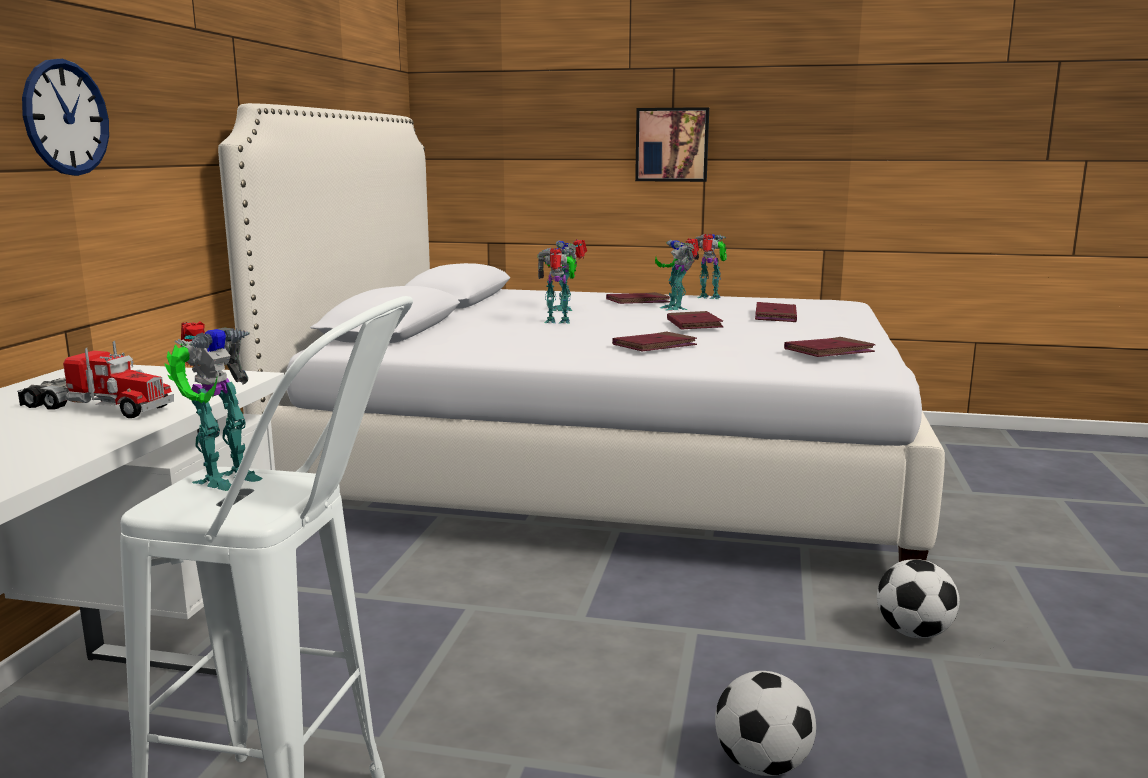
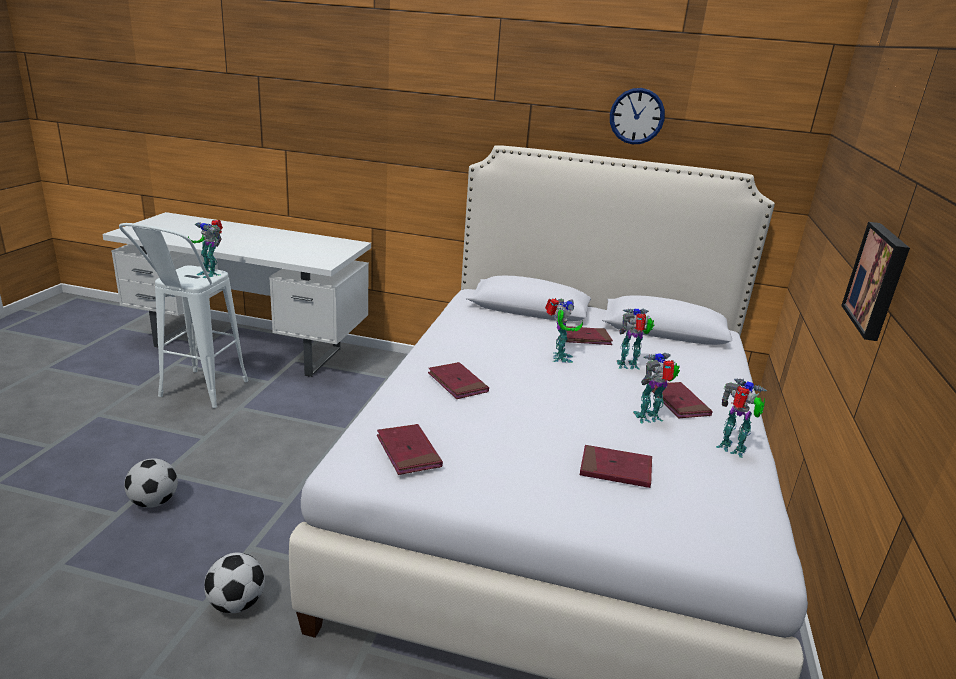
camera: 90 degrees right, 10 degrees up
toy truck [17,340,174,418] -> none
wall clock [22,59,109,176] -> wall clock moved to [610,88,665,144]
red book [667,311,723,329] -> red book moved to [565,326,613,345]
toy robot [694,234,727,299] -> toy robot turned 75 degrees counterclockwise [716,378,767,458]

